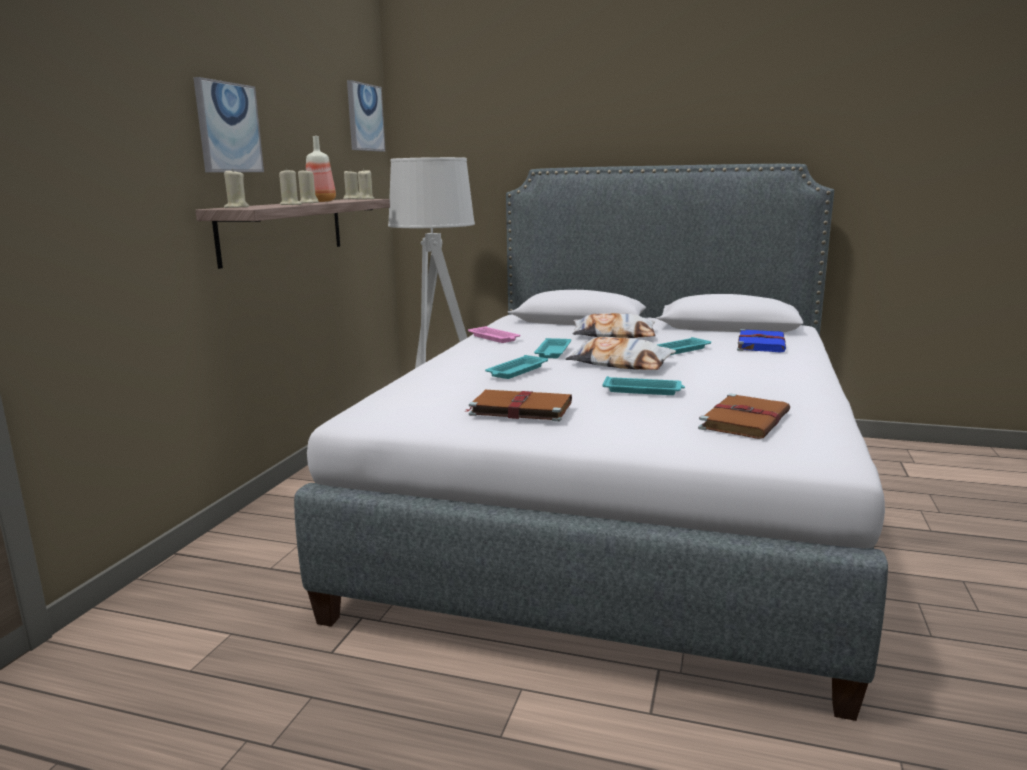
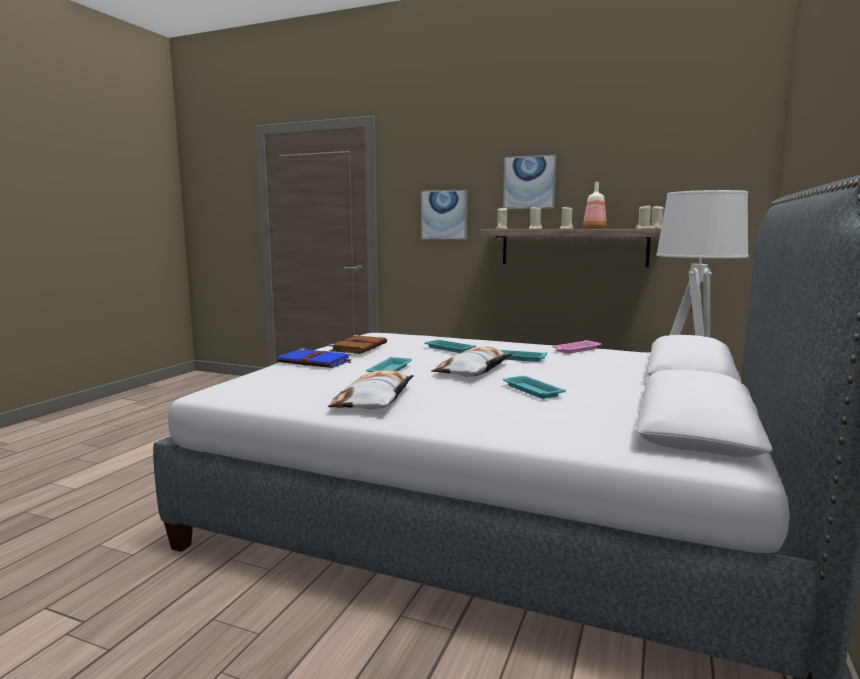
camera: 95 degrees right, 5 degrees down
picture [347,80,385,152] -> picture moved to [421,190,467,240]
pillow [573,313,655,338] -> pillow moved to [328,370,414,409]
brown book [698,393,790,439] -> none
blue book [737,329,786,353] -> blue book moved to [278,348,353,368]

